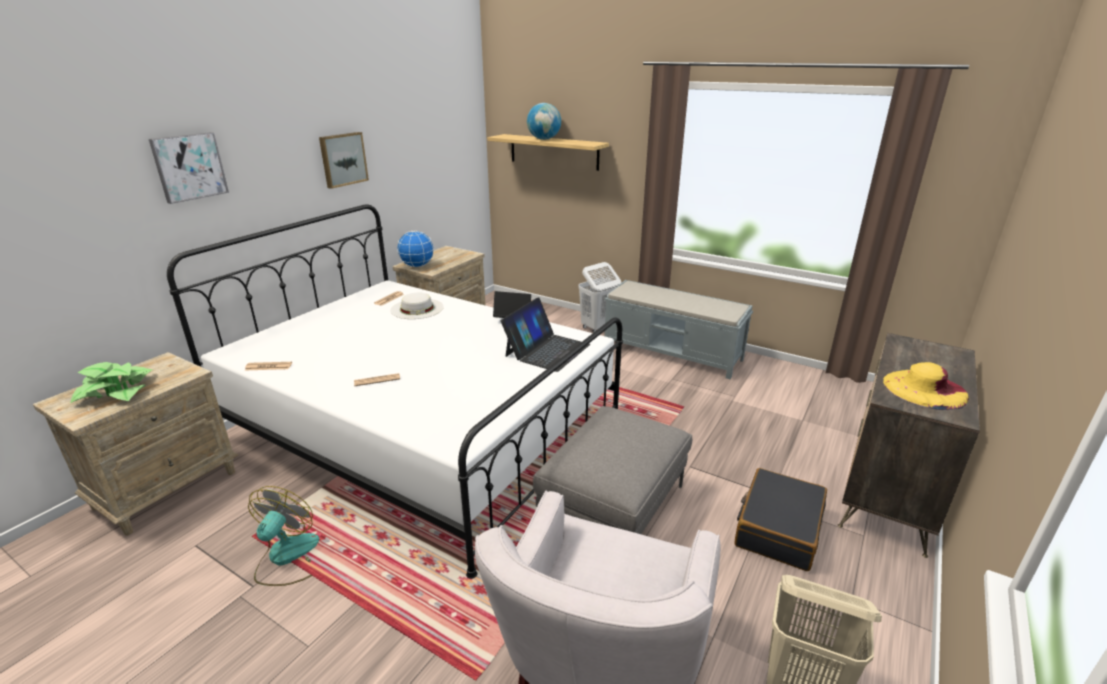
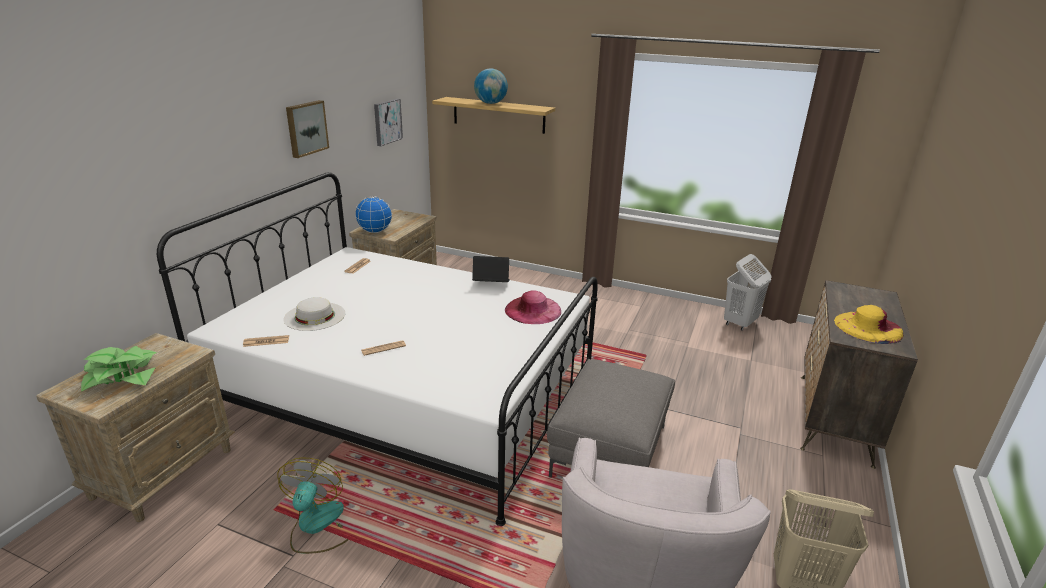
camera: 10 degrees left, 0 degrees up
picture [149,132,229,204] -> picture moved to [374,99,403,146]
white hat [390,293,444,319] -> white hat moved to [284,297,345,331]
laptop [501,297,590,372] -> pink hat [505,290,561,324]
white laundry basket [578,262,621,333] -> white laundry basket moved to [724,254,772,331]
grey bench [605,280,753,379] -> none
black suitcase [734,468,827,571] -> none

